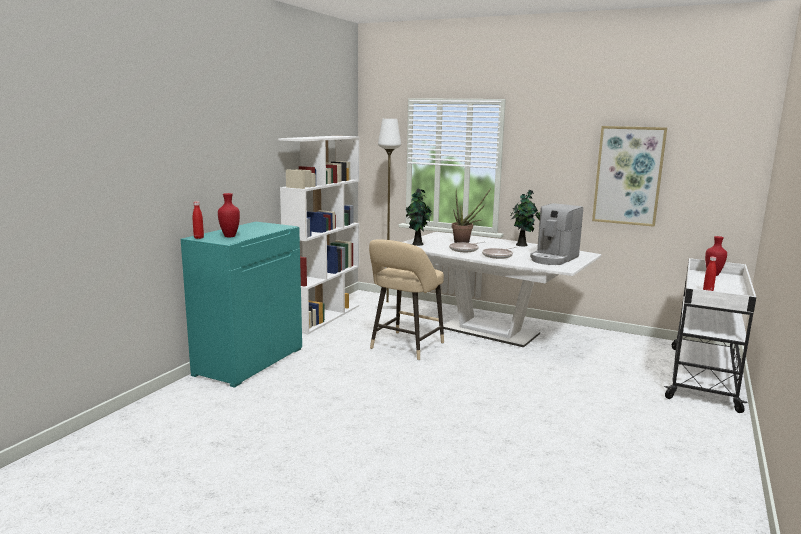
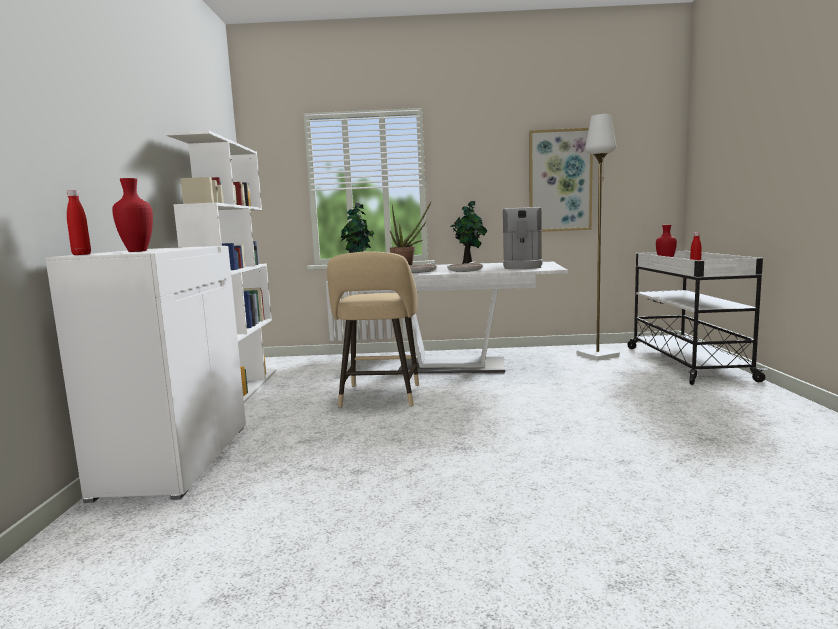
camera: 25 degrees left, 5 degrees down
turquoise cabinet [181,222,302,388] -> white cabinet [45,246,246,503]
white floor lamp [375,119,401,309] -> white floor lamp moved to [577,114,620,360]

